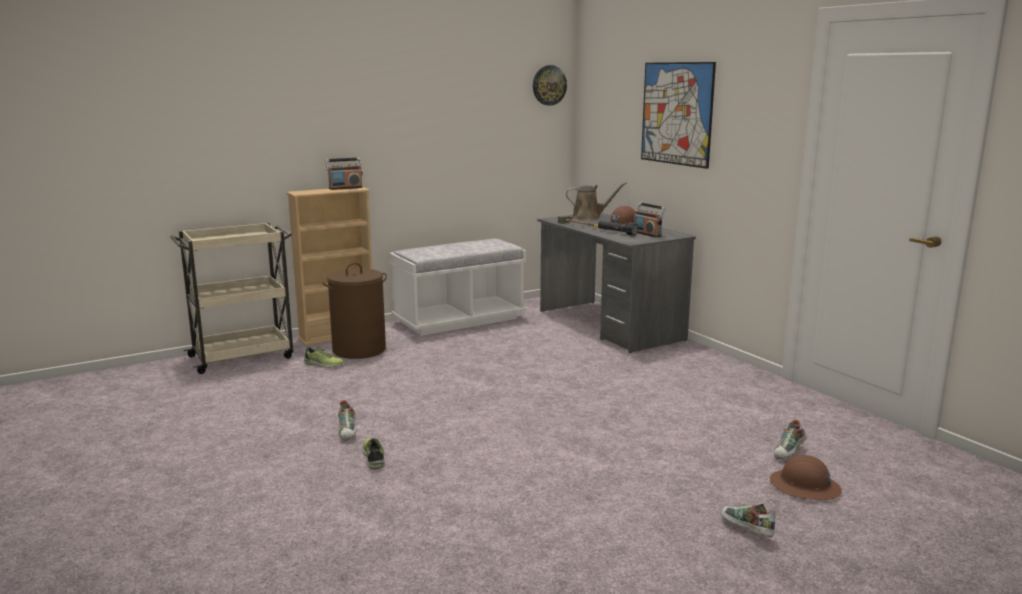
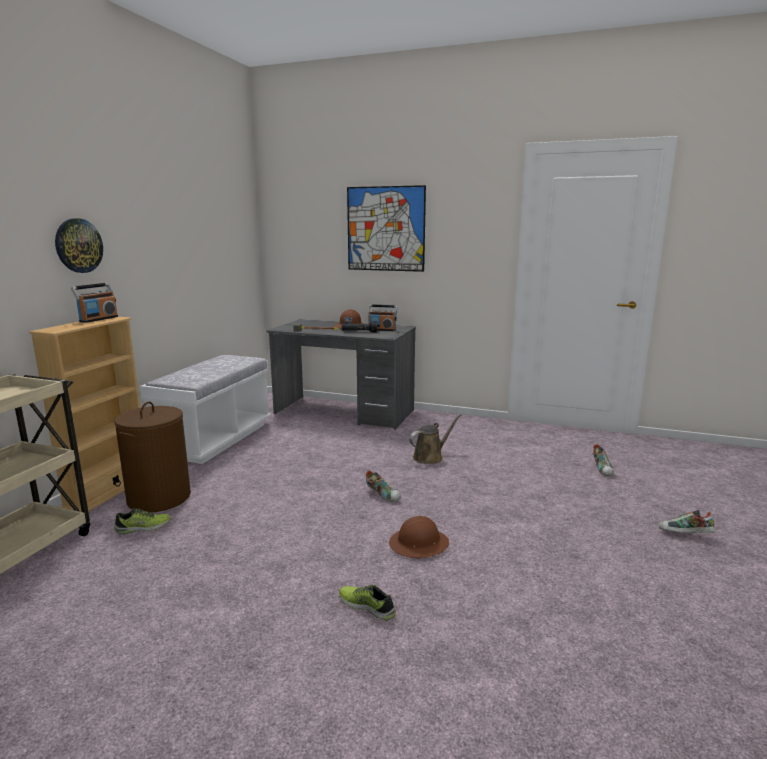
camera: 40 degrees left, 0 degrees up
shoe [338,400,357,441] -> shoe moved to [366,470,401,502]
wall clock [533,65,567,106] -> wall clock moved to [55,218,103,273]
brown watering can [566,182,627,219] -> brown watering can moved to [409,414,461,464]
brown hard hat [770,455,842,500] -> brown hard hat moved to [389,516,449,558]

